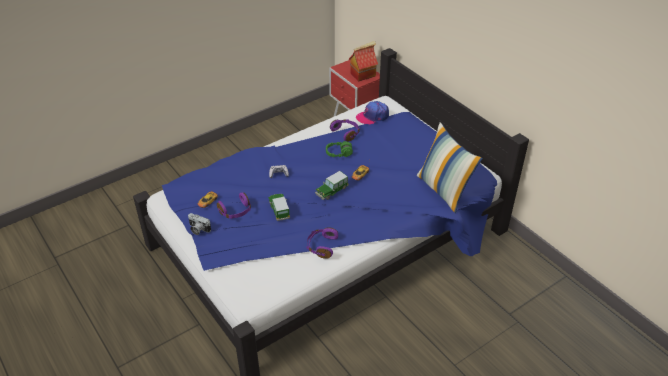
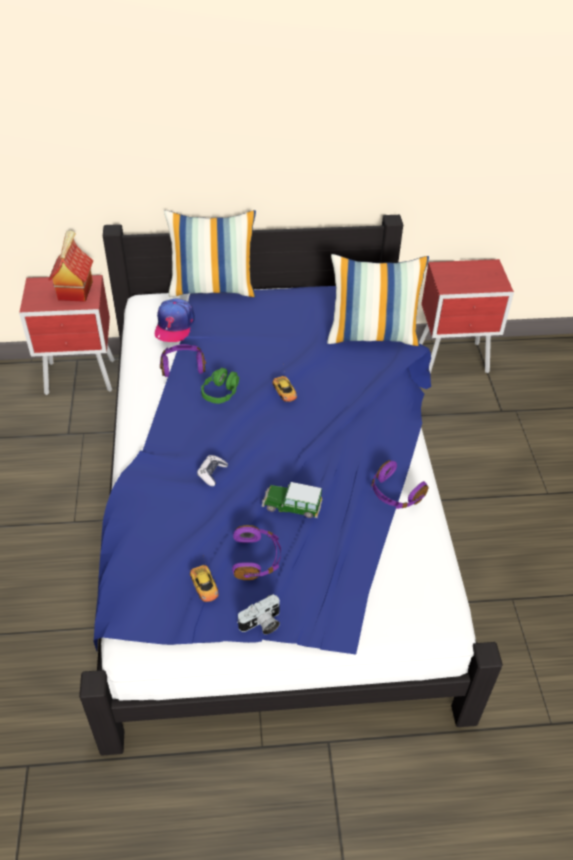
camera: 60 degrees left, 5 degrees up
toy car [315,171,349,200] -> none
none -> pillow [164,210,256,297]
none -> red nightstand [419,259,514,374]

